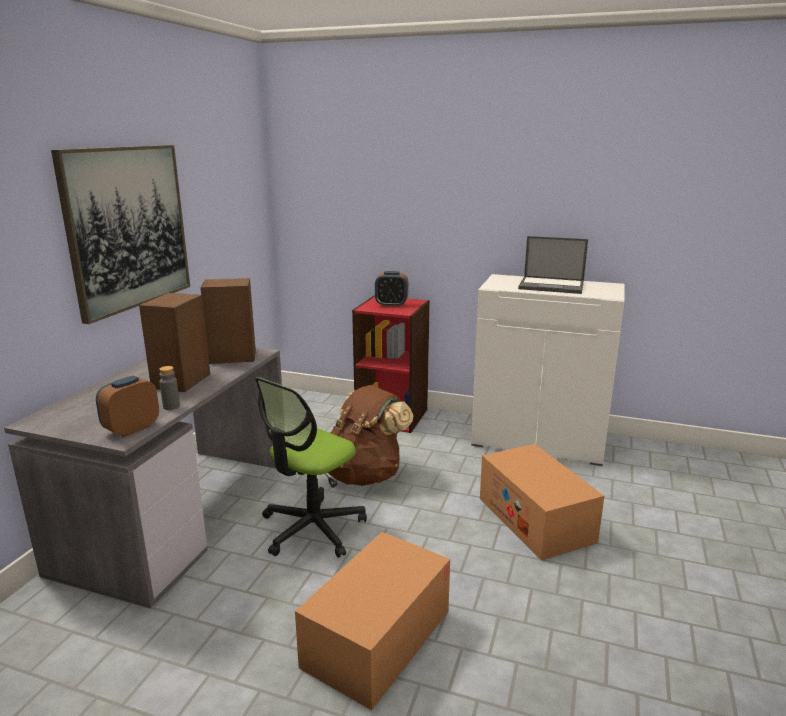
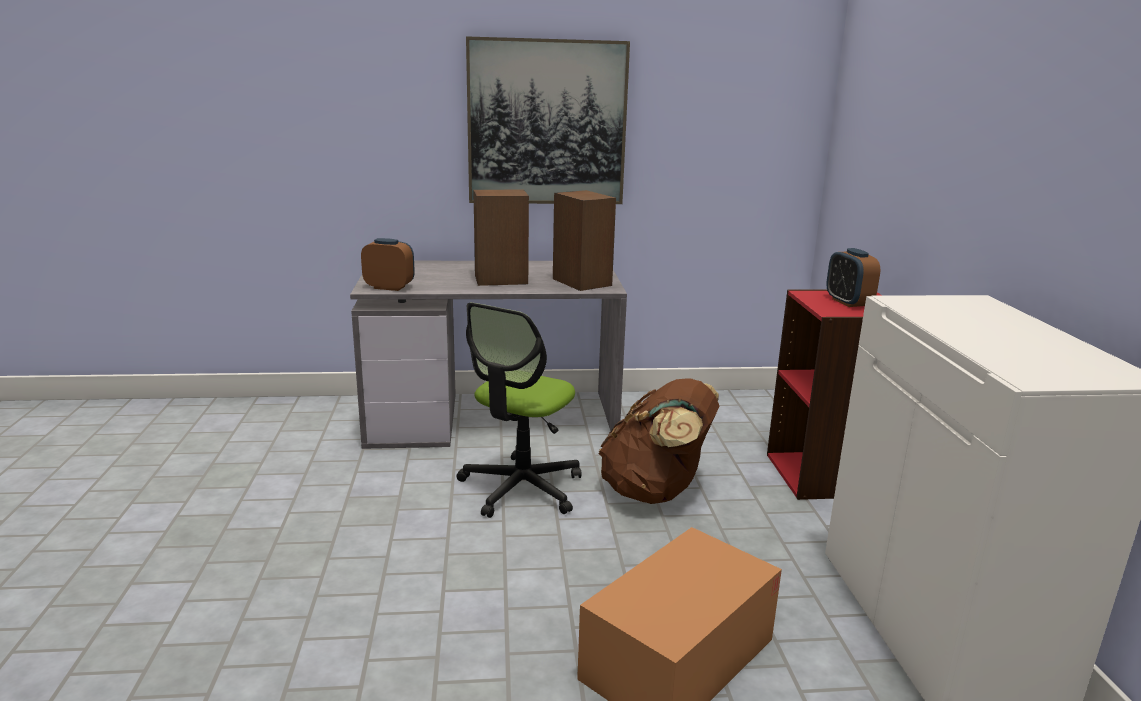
camera: 65 degrees right, 0 degrees up
grey bottle [159,366,180,410] -> none
office chair [254,377,367,558] -> office chair turned 75 degrees counterclockwise [457,302,581,518]
cardboard box [295,532,450,710] -> none
laptop [518,236,588,294] -> none

